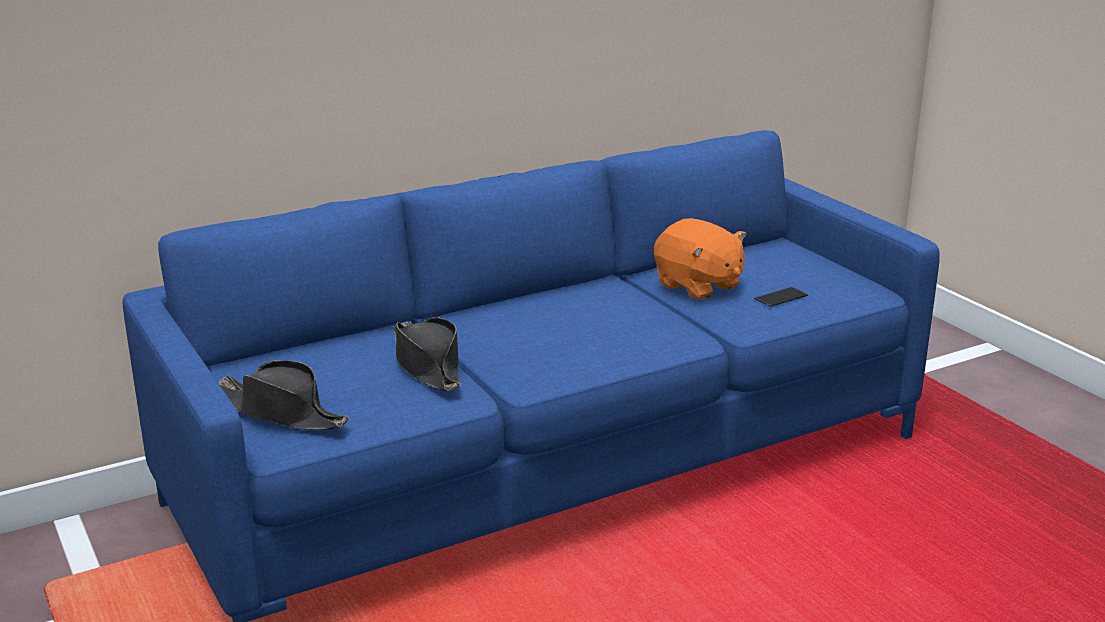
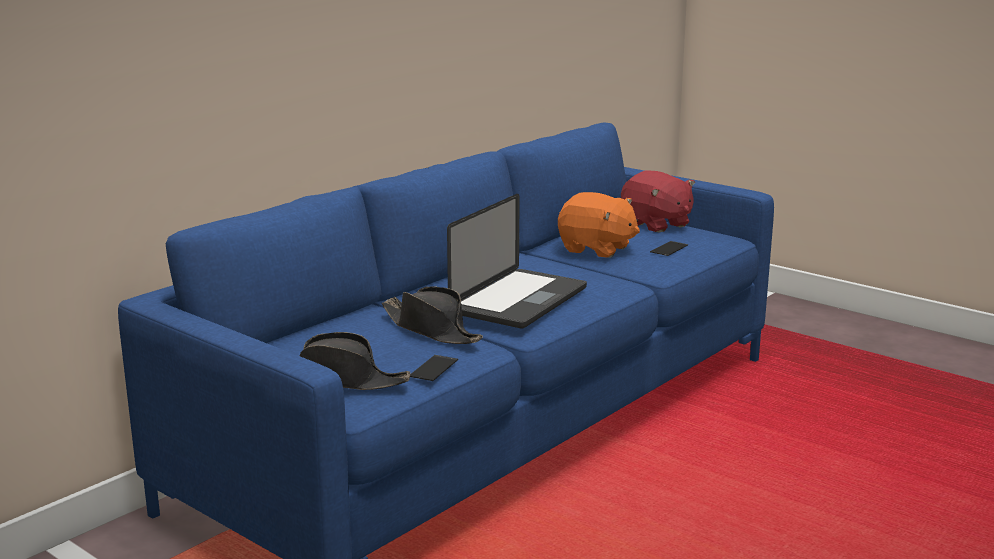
camera: 20 degrees left, 5 degrees down
none -> phone [410,355,458,381]
none -> laptop [447,194,587,329]
none -> red plush toy [621,170,695,232]

